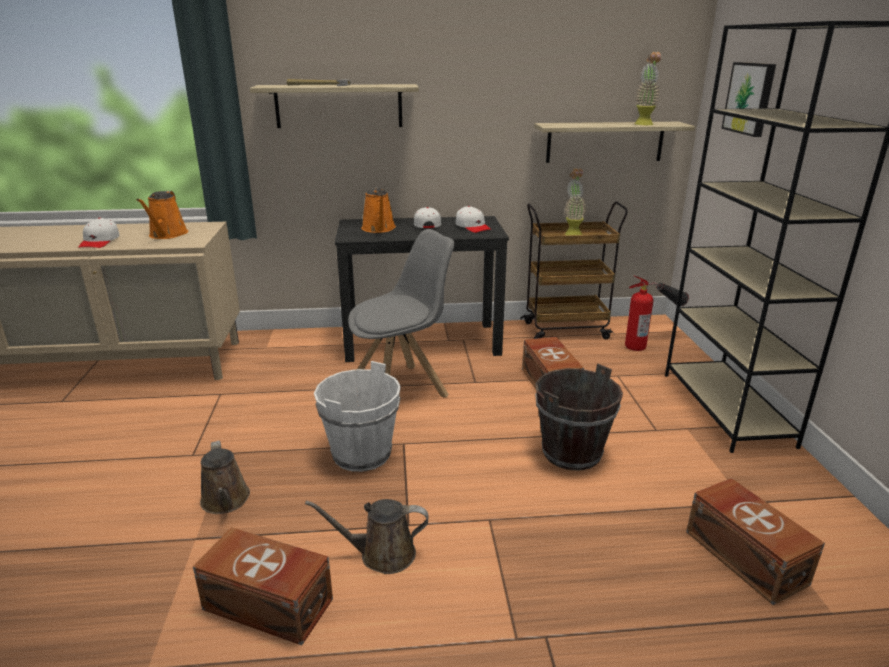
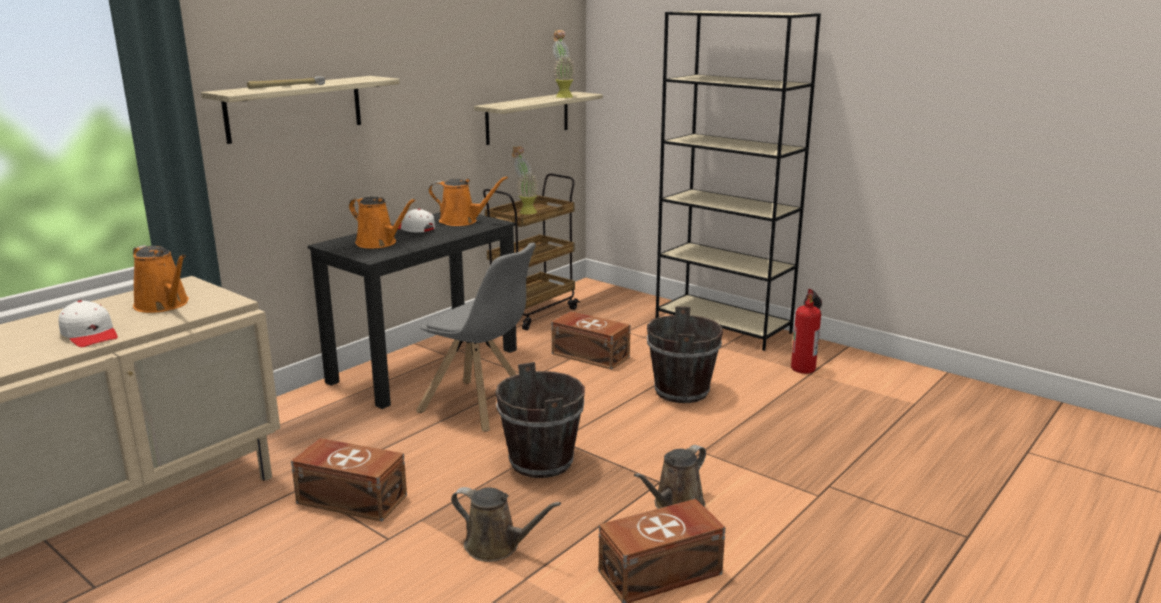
camera: 45 degrees left, 5 degrees down
white bucket [314,361,401,472] -> brown bucket [495,362,585,478]
grey chair [348,229,454,397] -> grey chair turned 105 degrees clockwise [416,242,536,432]
white cap [456,206,491,233] -> orange watering can [429,176,508,226]
fire extinguisher [625,275,689,351] -> fire extinguisher moved to [791,289,822,374]
brown storage box [686,478,825,605] -> brown storage box moved to [291,438,407,522]
picture [721,62,776,137] -> none

